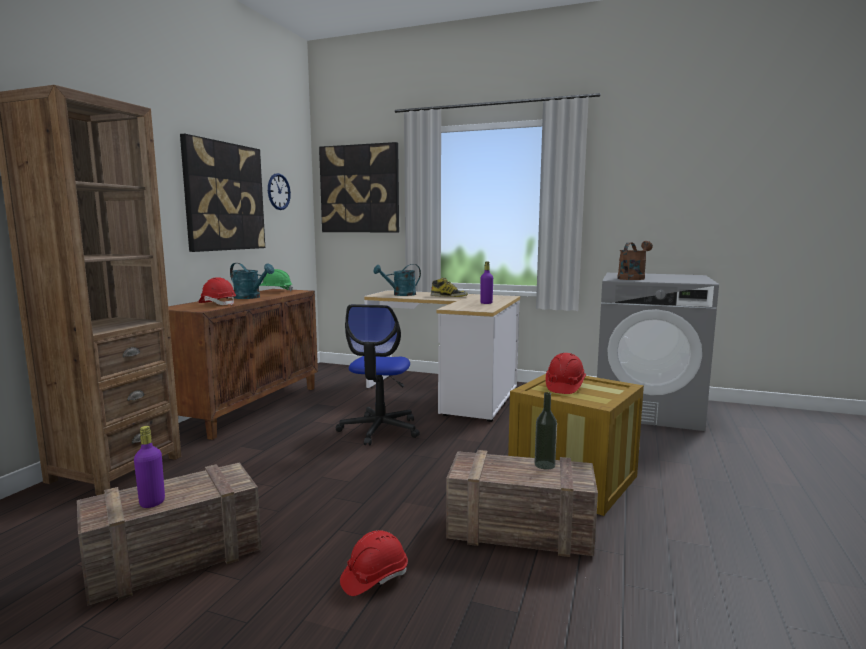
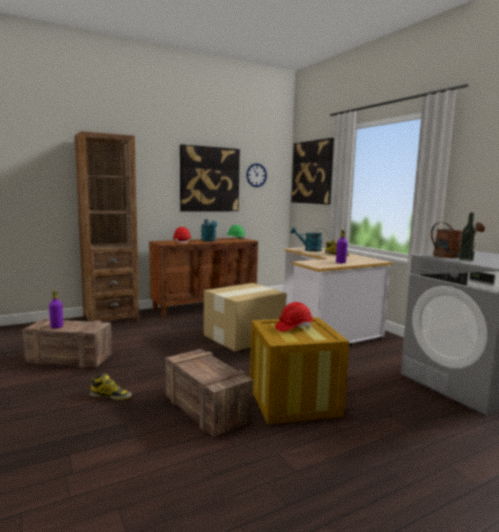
camera: 40 degrees right, 0 degrees up
office chair [336,304,420,446] -> cardboard box [204,283,287,351]
red hard hat [340,530,408,596] -> boot [90,373,132,400]
bottle [534,392,557,470] -> bottle moved to [459,212,477,261]

